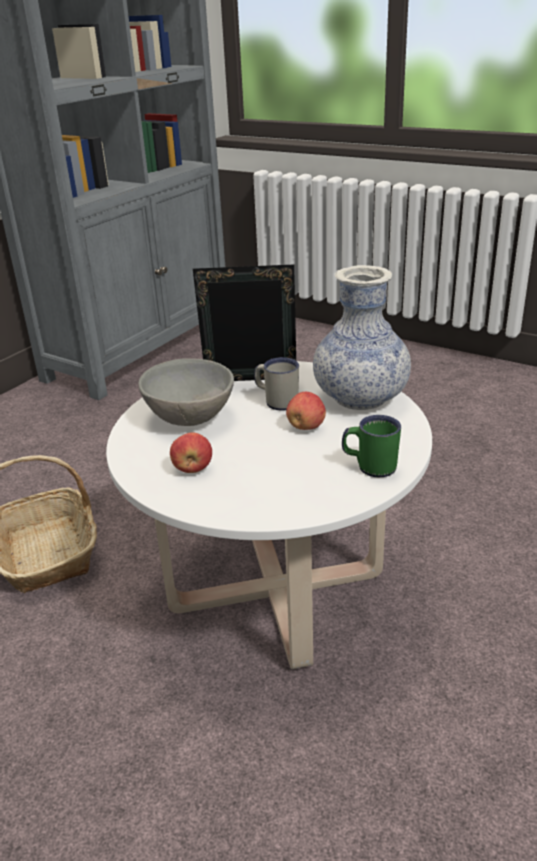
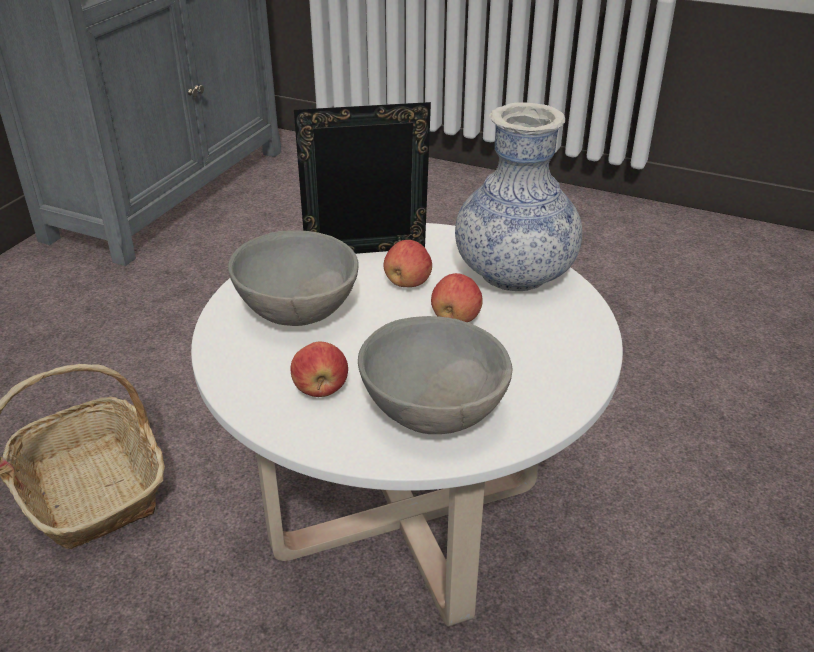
camera: 10 degrees left, 5 degrees up
white mug [254,357,299,411] -> apple [383,240,432,287]
green mug [342,415,401,477] -> none
none -> grey bowl [358,316,512,434]

